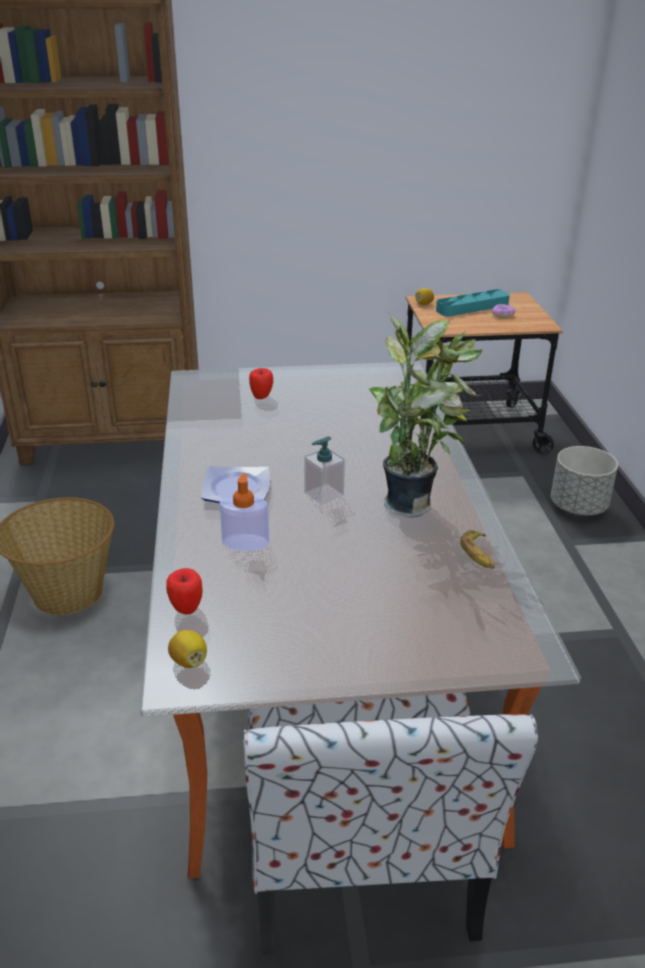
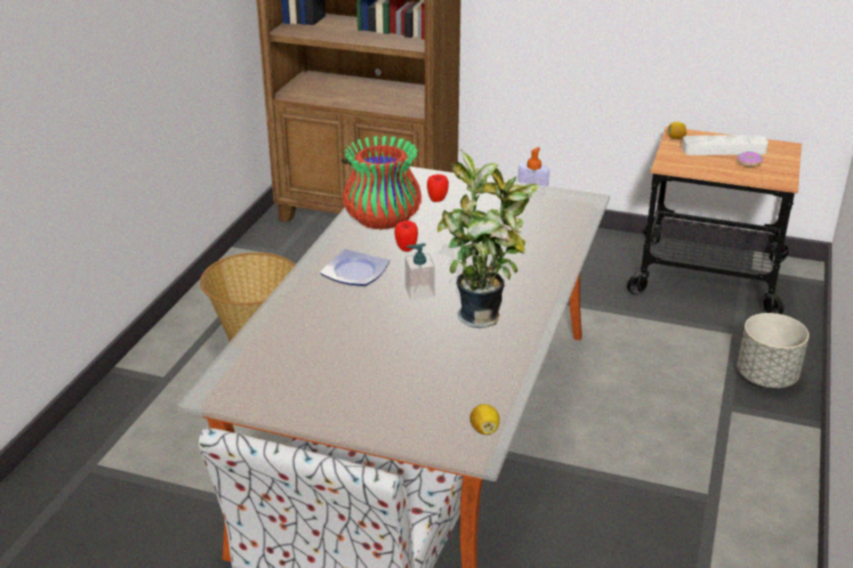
camera: 25 degrees right, 0 degrees up
apple [166,568,203,615] -> apple moved to [394,221,418,252]
lemon [168,630,207,668] -> lemon moved to [470,404,500,435]
soap dispenser [220,473,269,551] -> soap dispenser moved to [518,147,550,201]
turquoise tray [436,289,510,316] -> white tray [682,135,768,155]
banana [460,530,495,569] -> none
none -> vase [343,136,422,230]

